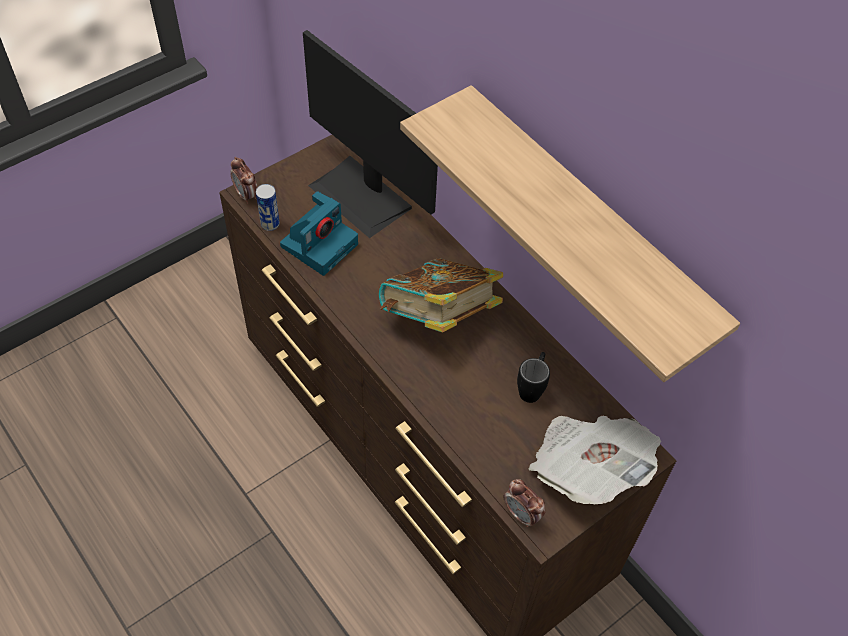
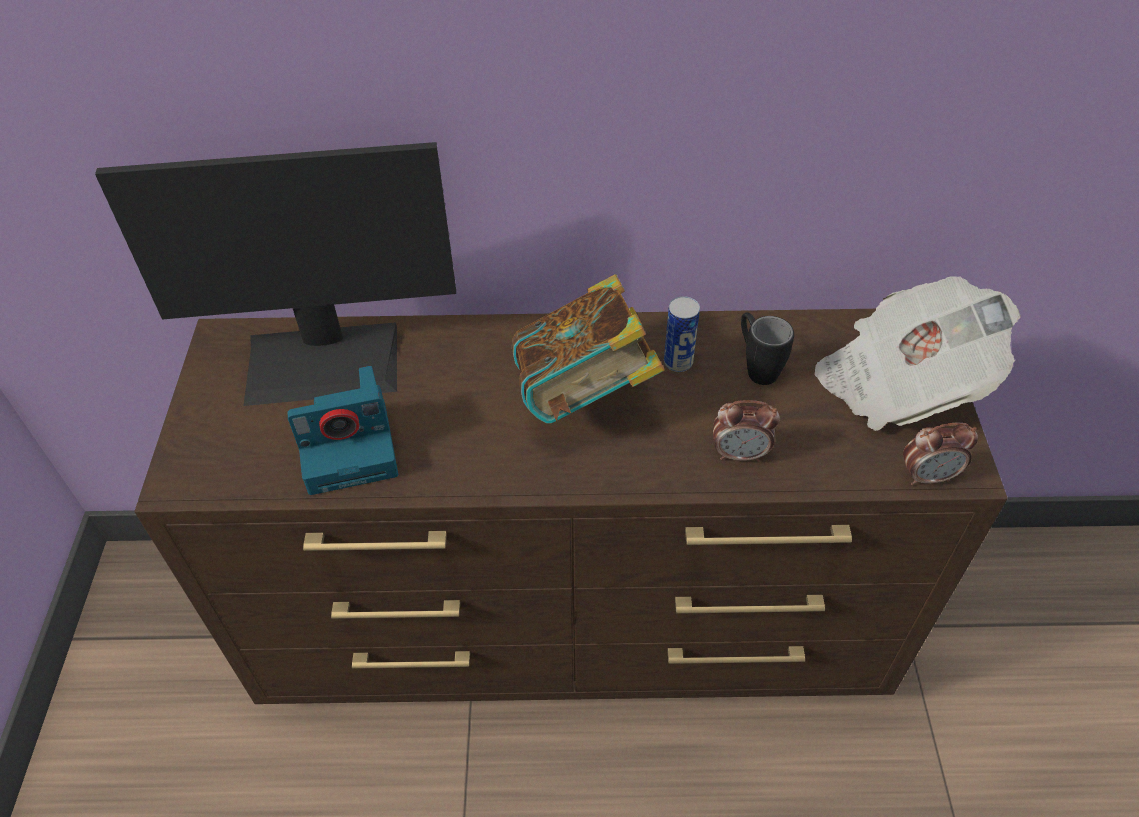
camera: 50 degrees left, 5 degrees down
alarm clock [230,157,258,204] -> alarm clock moved to [713,400,780,462]
can [256,184,280,231] -> can moved to [664,296,700,372]
camera [280,191,358,276] -> camera turned 90 degrees clockwise [287,366,398,495]
shelf [400,85,740,382] -> none

